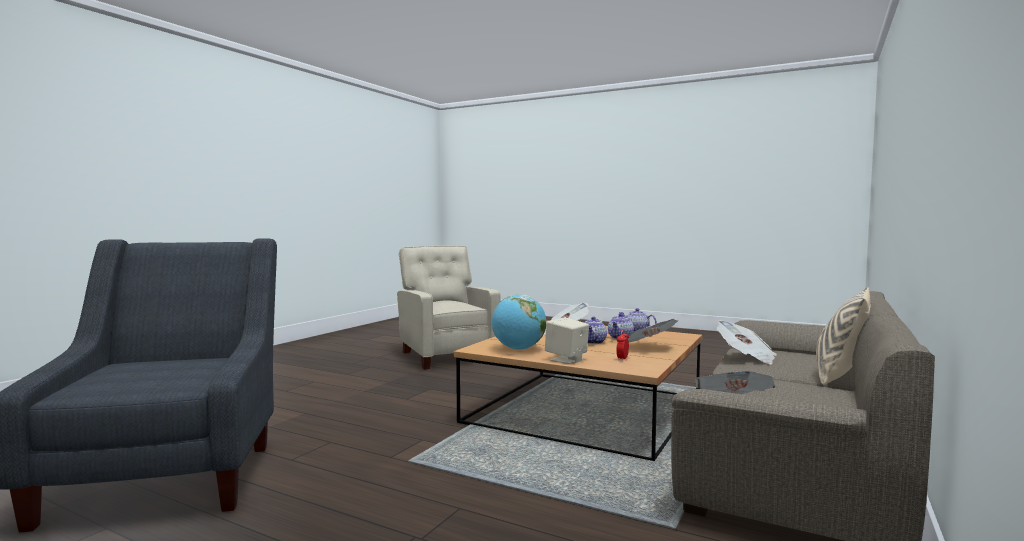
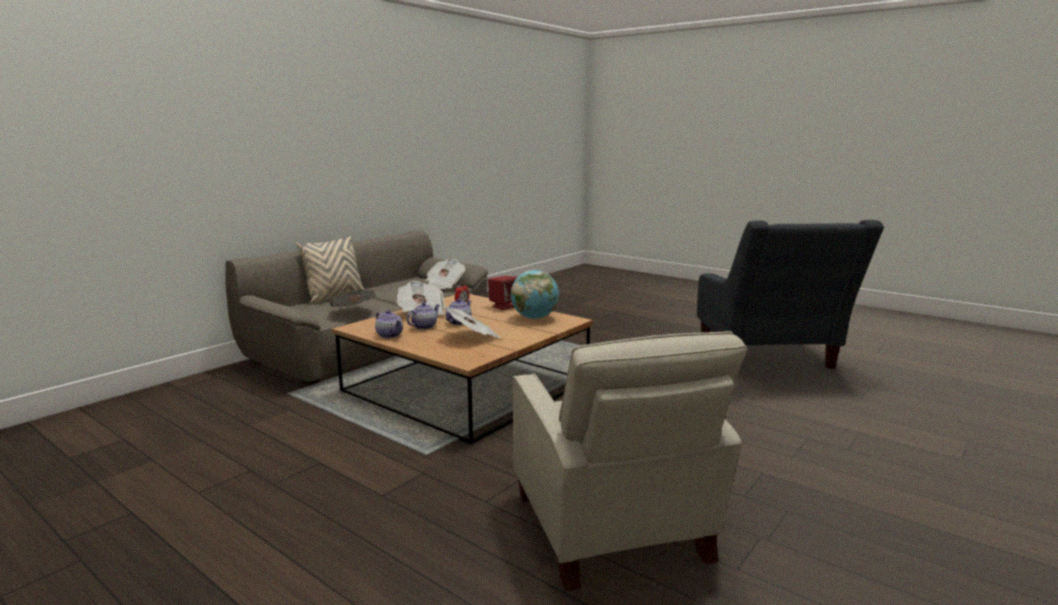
camera: 170 degrees left, 10 degrees up
beige speaker [545,317,589,364] -> red speaker [488,276,518,310]

